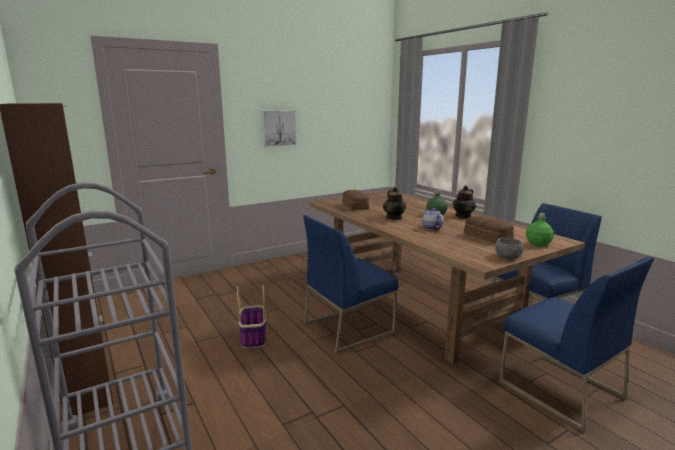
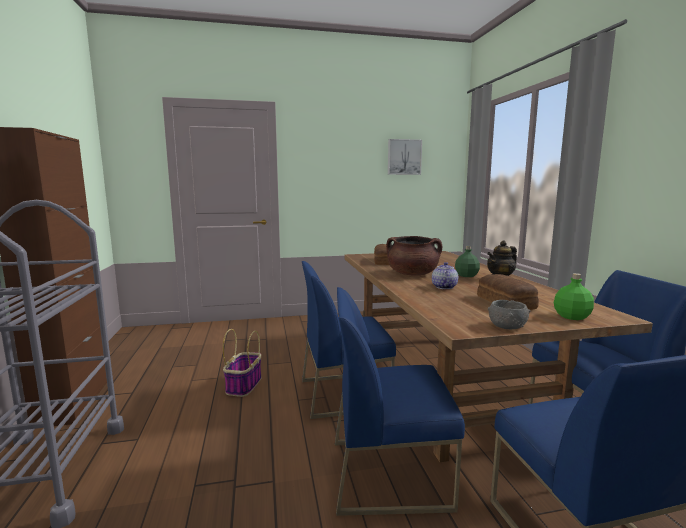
camera: 20 degrees right, 5 degrees down
picture [262,110,297,148] -> picture moved to [388,139,422,175]
teapot [383,187,406,220] -> brown cooking pot [386,236,442,275]
none -> blue chair [335,287,465,516]

